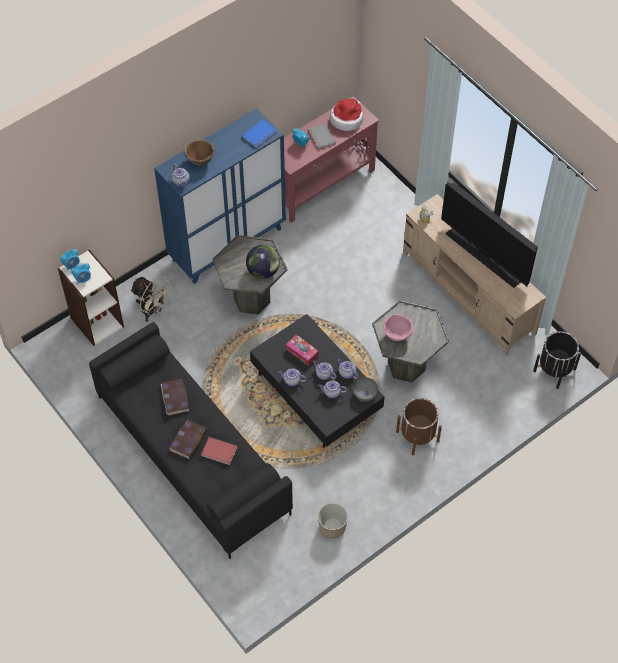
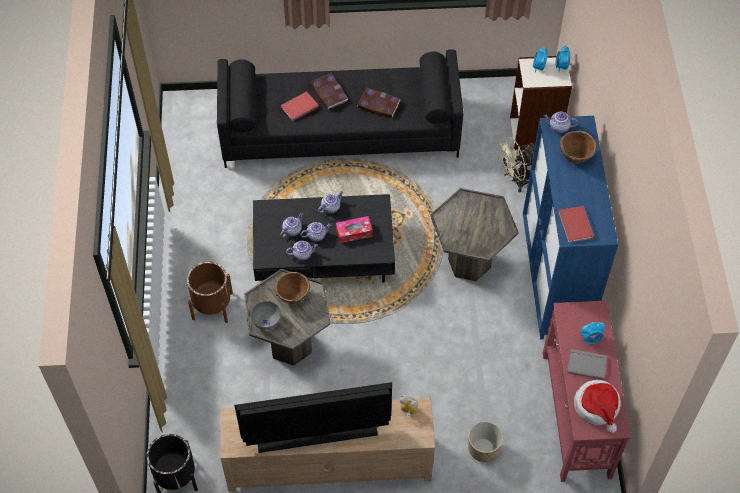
camera: 125 degrees right, 0 degrees up
blue book [242,119,277,148] -> red book [558,206,594,243]
globe [246,245,280,279] -> none
planter [318,503,348,538] -> planter moved to [468,421,503,462]
grey bowl [353,377,378,401] -> grey bowl moved to [251,301,281,330]
pink bowl [383,314,413,341] -> brown bowl [275,272,310,304]

